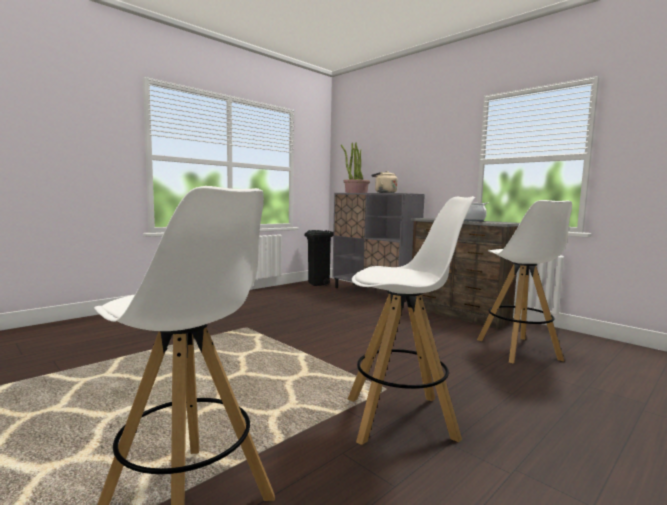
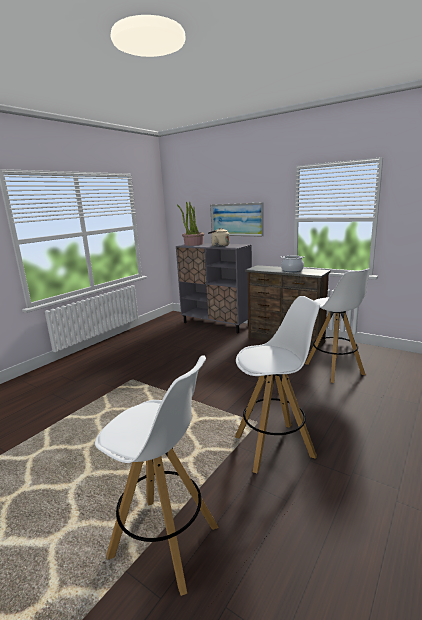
camera: 10 degrees left, 10 degrees up
black trash can [304,230,333,286] -> none
none -> picture [210,202,264,237]

